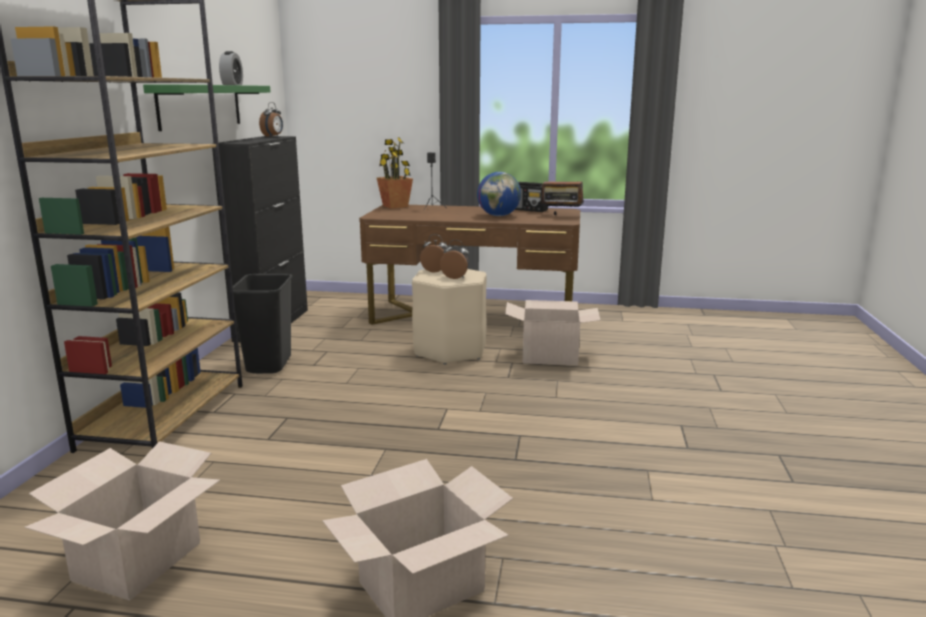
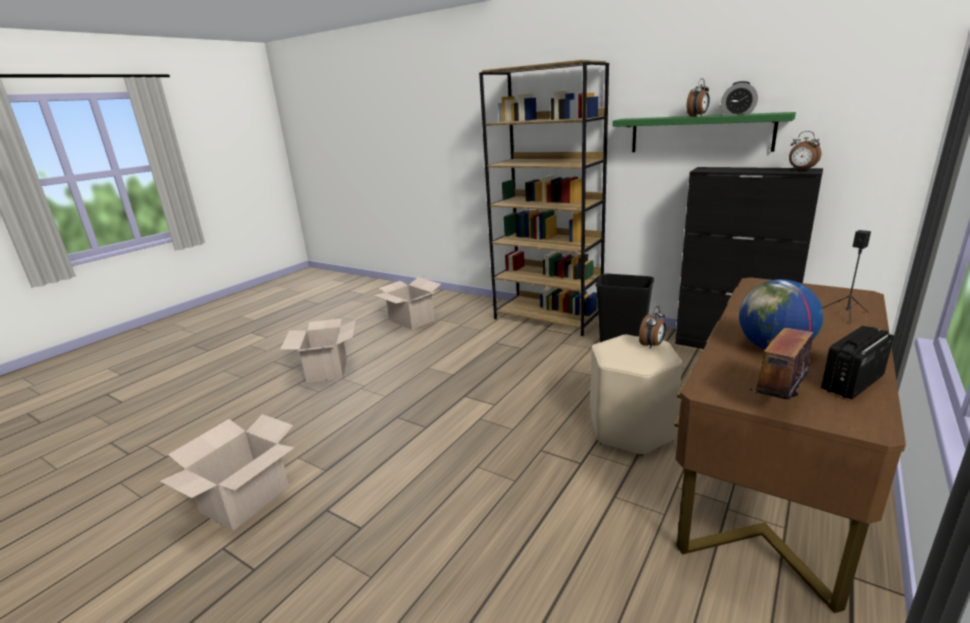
camera: 115 degrees right, 5 degrees up
potted plant [377,137,413,209] -> none
alarm clock [440,240,469,279] -> alarm clock moved to [687,78,710,117]
cardboard box [505,300,600,366] -> cardboard box moved to [160,414,294,530]

